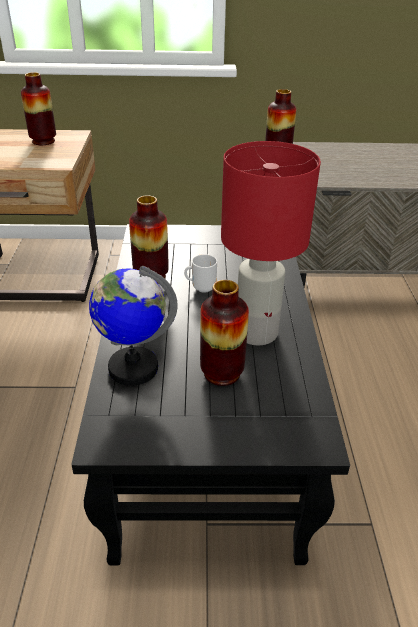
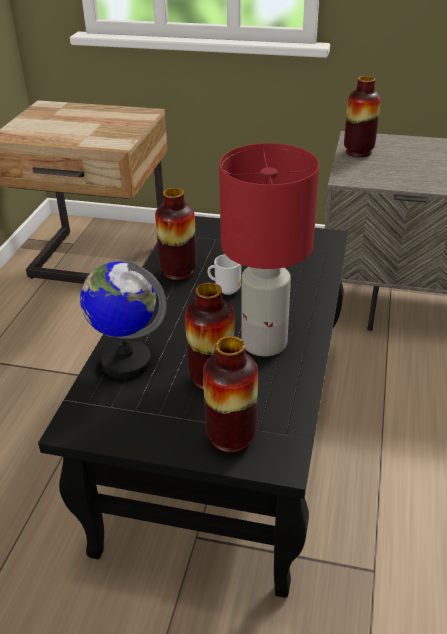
camera: 15 degrees right, 0 degrees up
vase [21,72,56,145] -> vase moved to [203,336,258,453]

